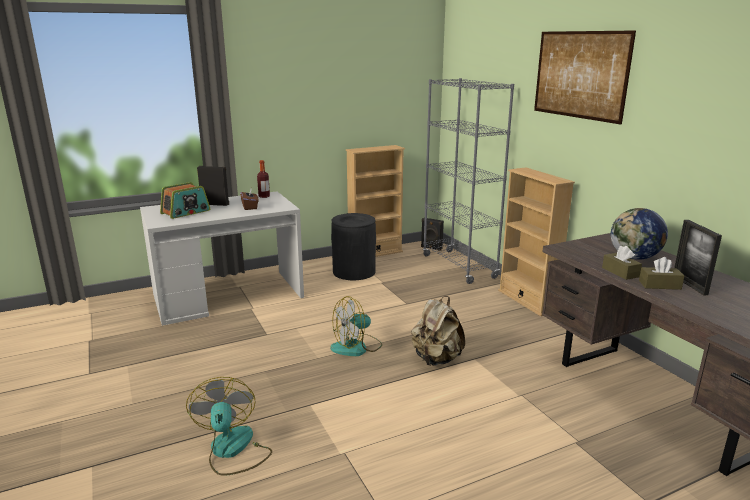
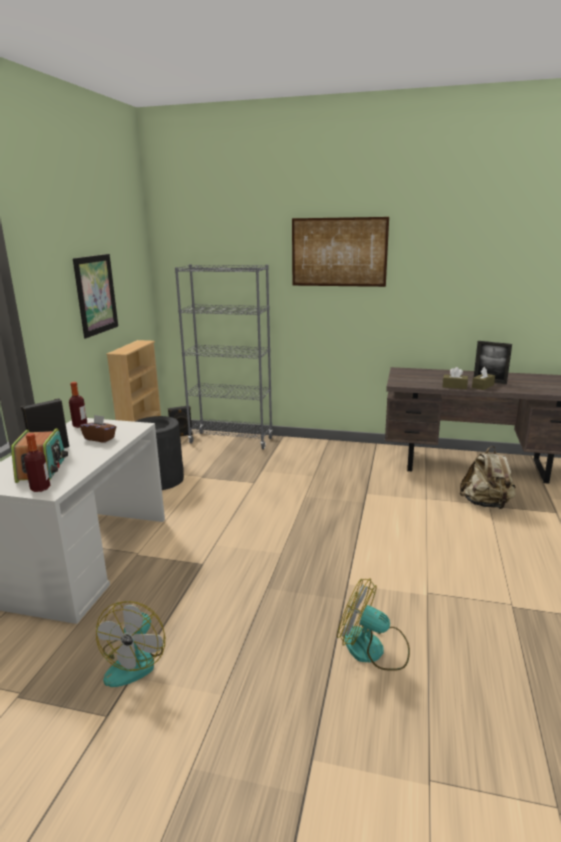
camera: 50 degrees left, 0 degrees up
fan [330,296,382,356] -> fan moved to [96,601,165,687]
beige backpack [411,296,465,366] -> beige backpack moved to [460,446,516,509]
beige bookcase [498,167,575,316] -> none
globe [611,208,668,260] -> none
none -> bottle [24,433,50,492]
none -> picture [73,254,118,338]

